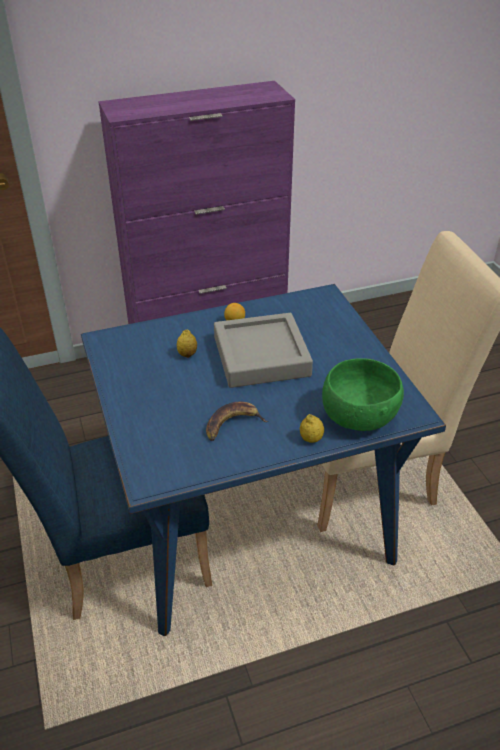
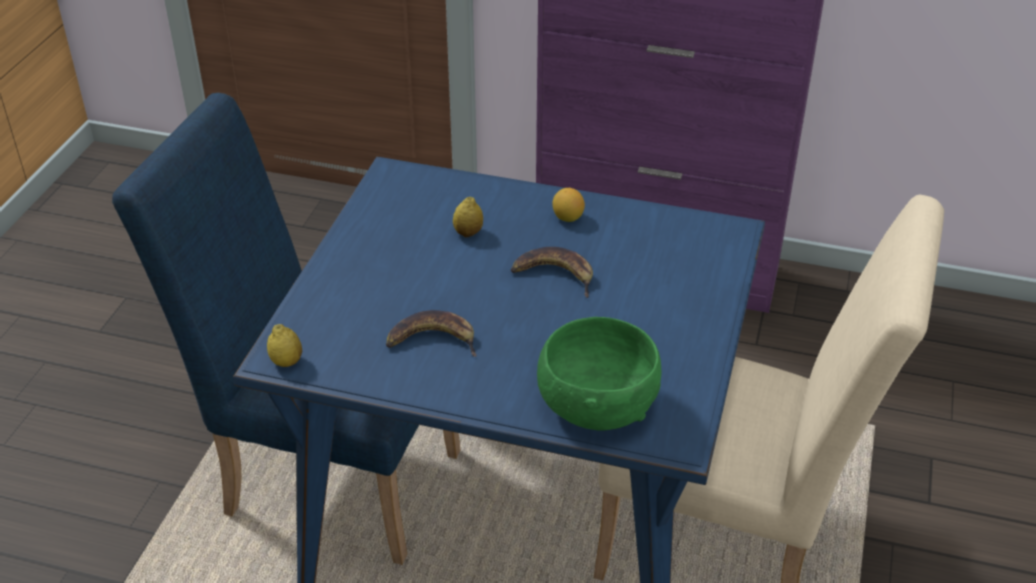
camera: 35 degrees right, 0 degrees up
grey tray [214,313,313,388] -> banana [510,247,593,298]
lemon [300,414,324,443] -> lemon moved to [267,324,302,367]

